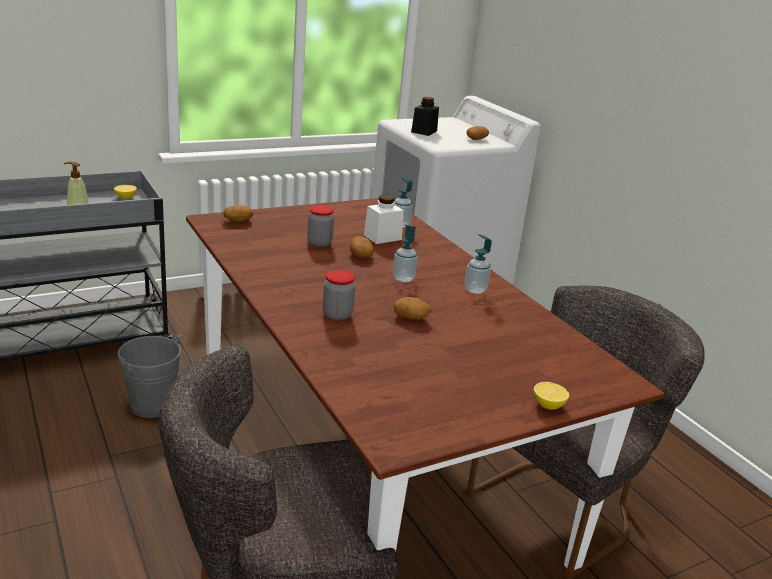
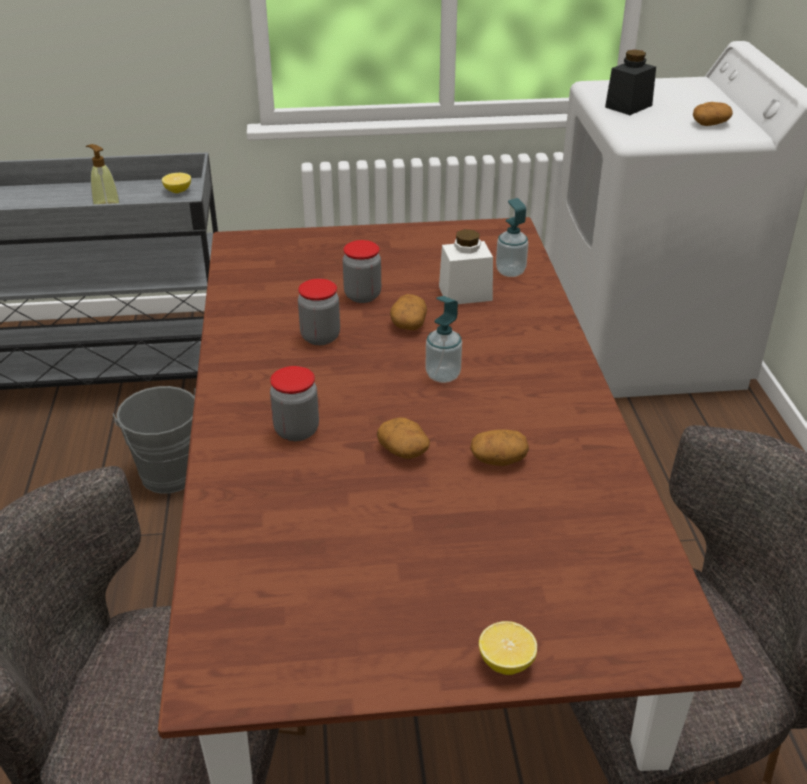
camera: 25 degrees right, 10 degrees up
potato [223,205,253,222] -> potato moved to [470,430,529,466]
soap dispenser [465,234,492,294] -> none
none -> jar [298,279,340,345]

